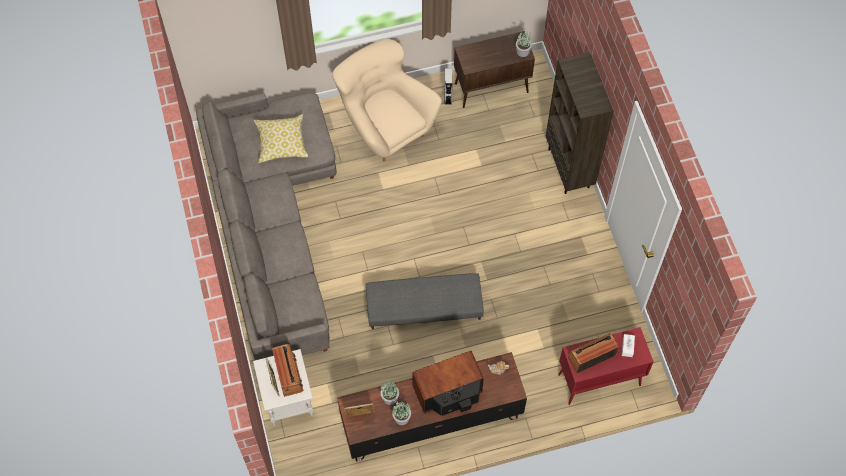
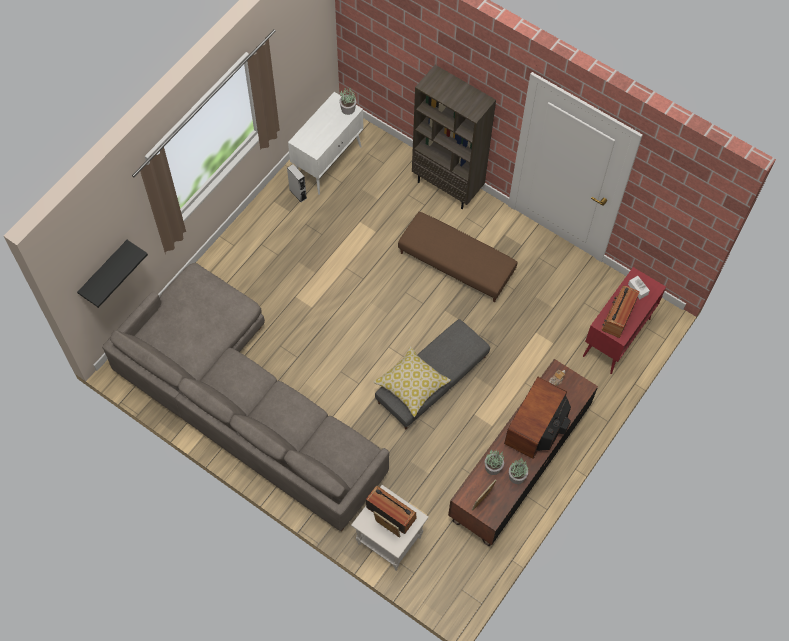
camera: 40 degrees left, 0 degrees up
pillow [254,114,308,163] -> pillow moved to [373,346,451,417]
beige armchair [332,39,442,161] -> none
brown cabinet [454,31,535,108] -> white cabinet [288,92,363,195]
none -> black shelf [77,240,148,308]
none -> brown ottoman [398,212,517,302]

